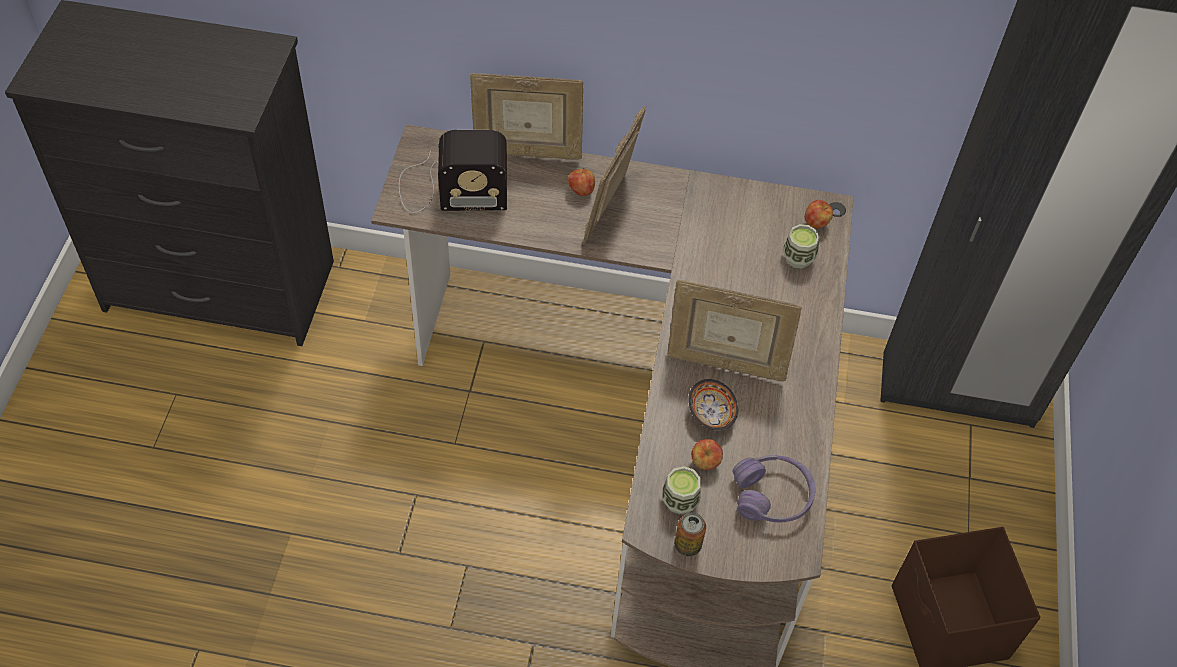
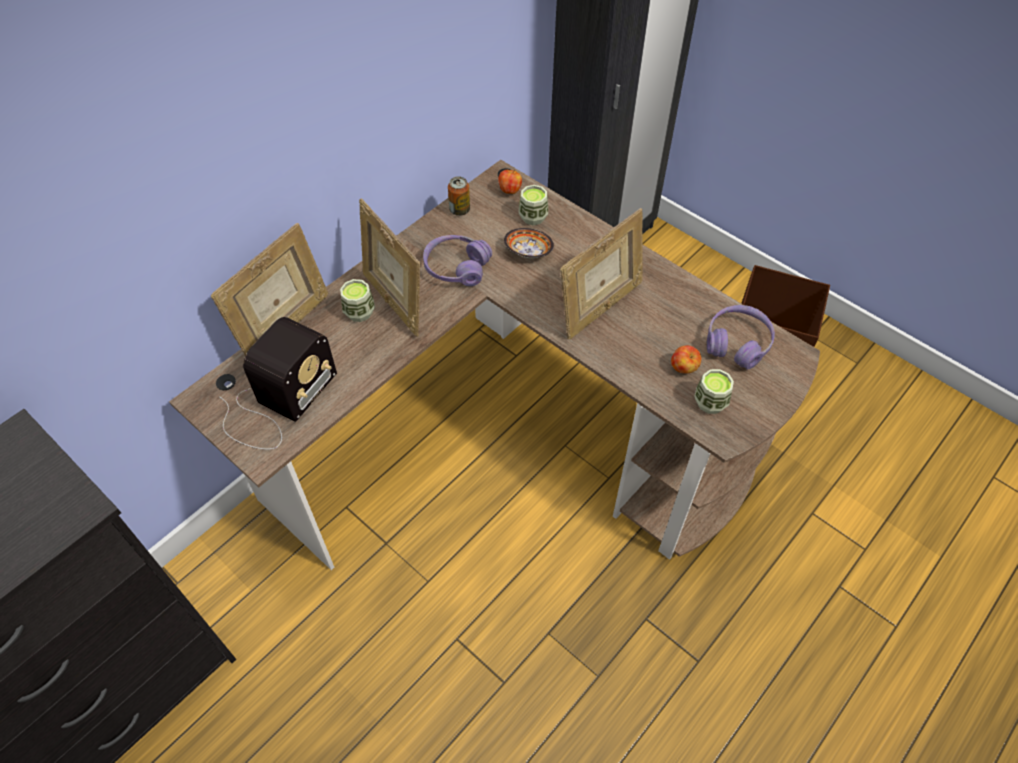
camera: 55 degrees left, 0 degrees up
apple [568,168,595,196] -> cup [340,279,375,322]
can [674,513,706,556] -> can moved to [448,176,470,216]
bowl [688,379,738,431] -> bowl moved to [504,228,554,258]
none -> purple headphones [423,235,492,286]

